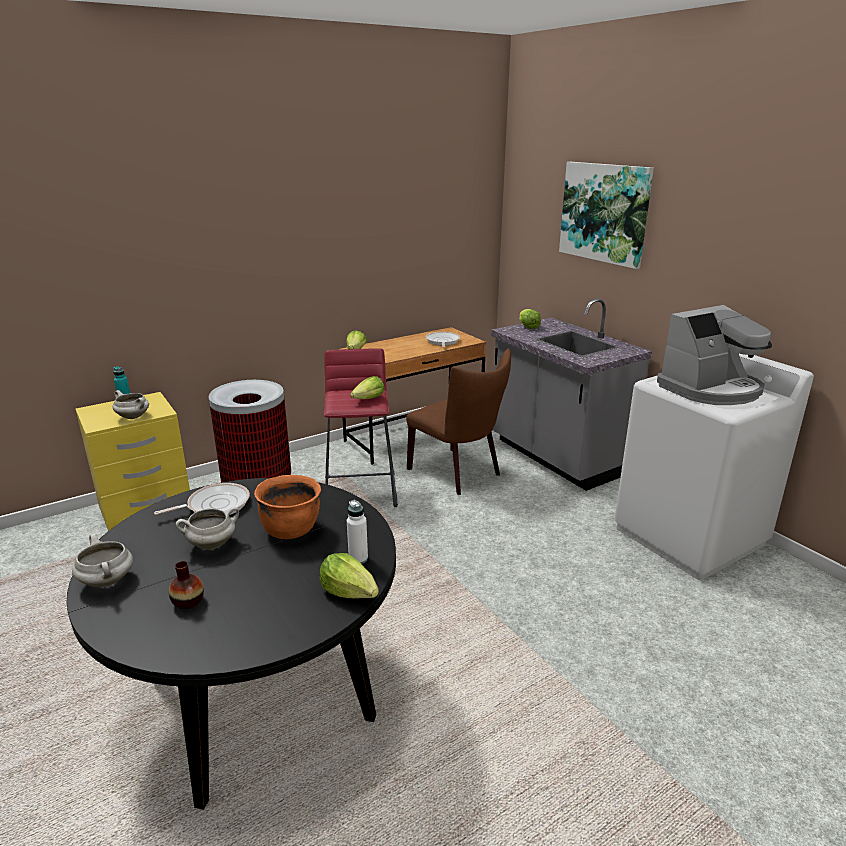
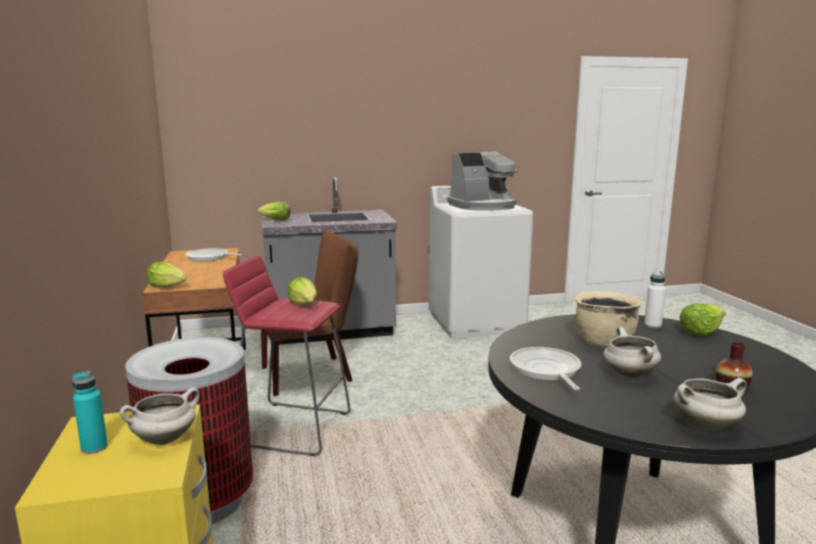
camera: 70 degrees left, 10 degrees down
orange cooking pot [254,475,321,539] -> beige cooking pot [575,291,642,348]
picture [559,162,654,269] -> none
coffee machine [657,305,772,405] -> coffee machine turned 75 degrees clockwise [447,152,517,211]

